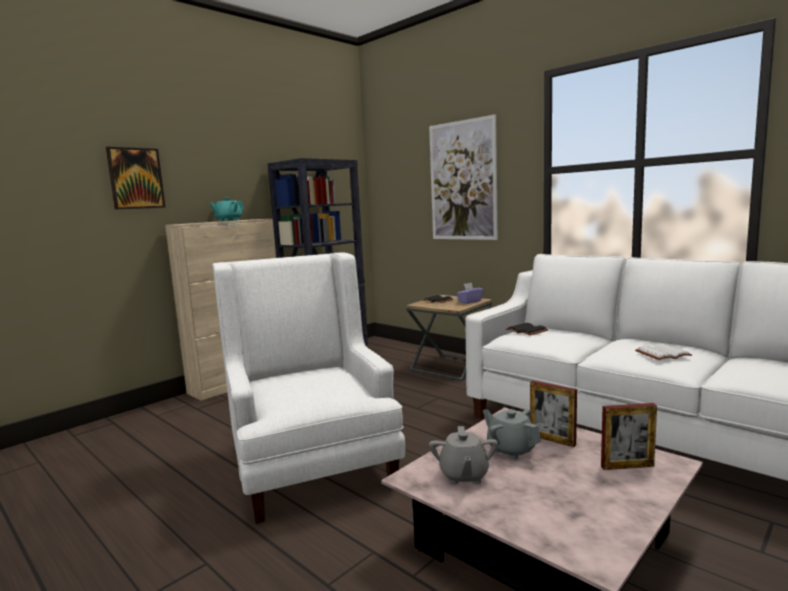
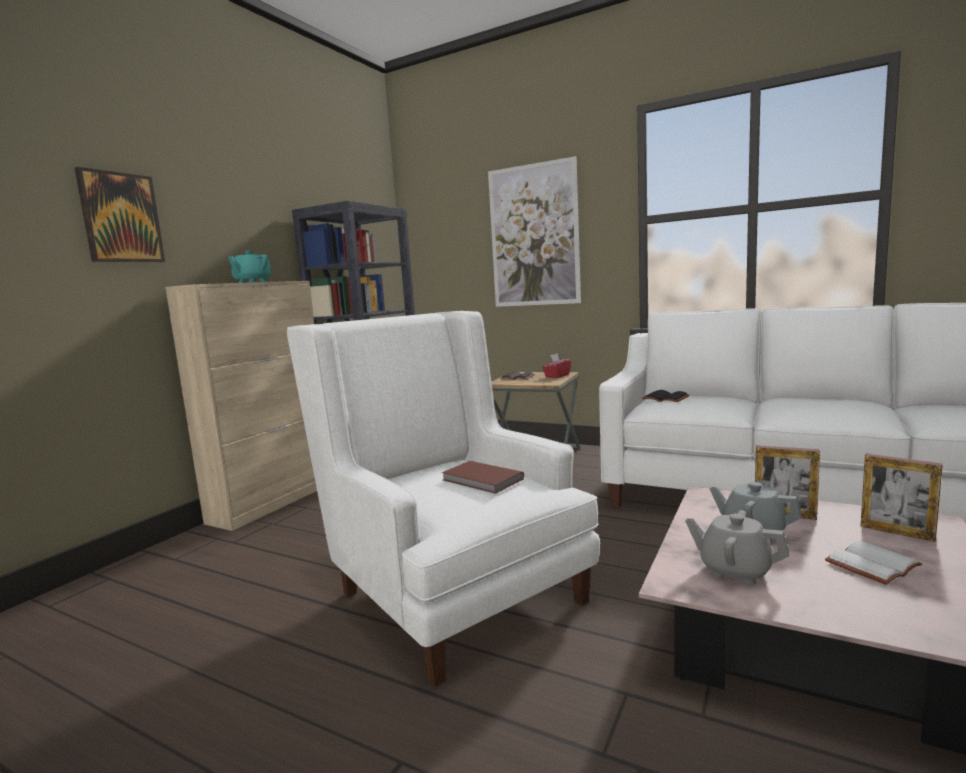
camera: 15 degrees left, 0 degrees up
grey teapot [429,426,498,484] -> grey teapot turned 135 degrees clockwise [685,510,790,585]
purple tissue box [456,283,483,304] -> red tissue box [542,353,571,378]
picture frame [601,403,657,470] -> picture frame turned 60 degrees clockwise [861,454,943,542]
white book [635,344,692,360] -> white book moved to [825,540,922,585]
none -> brown book [442,461,524,494]

